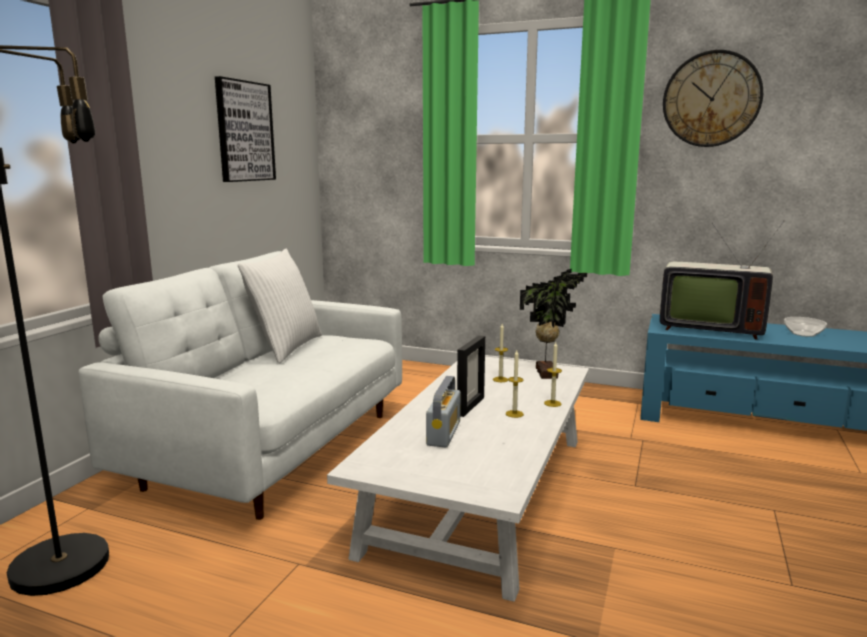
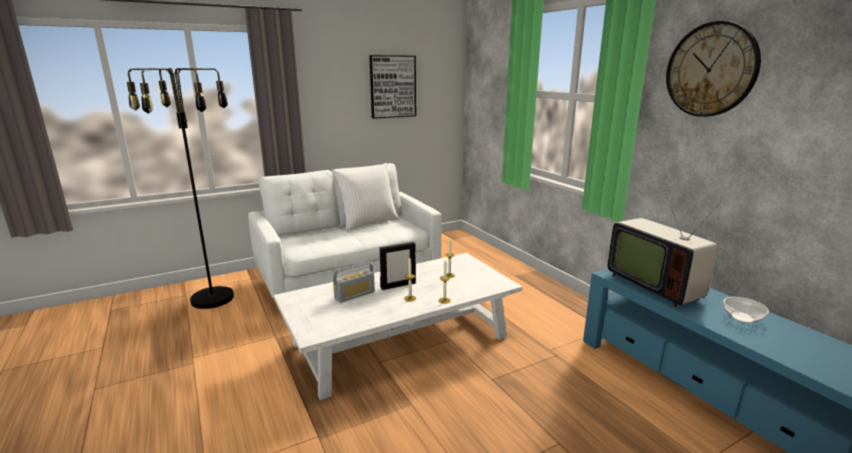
camera: 40 degrees right, 5 degrees up
potted plant [520,269,587,379] -> none

